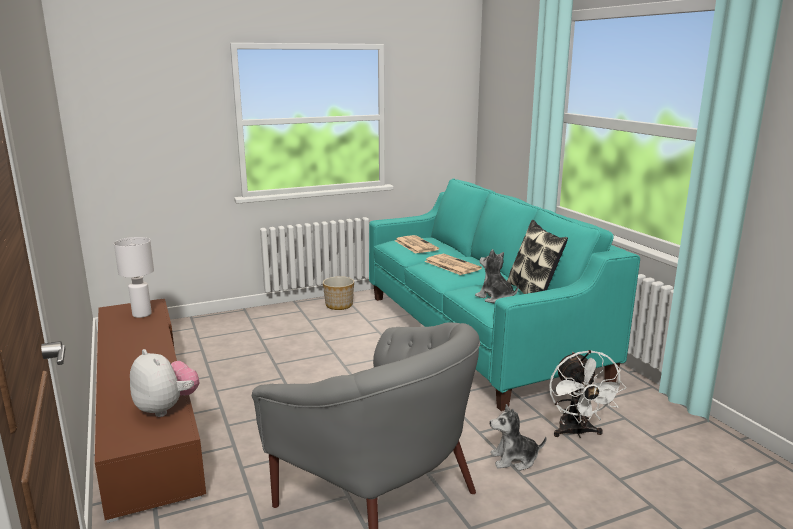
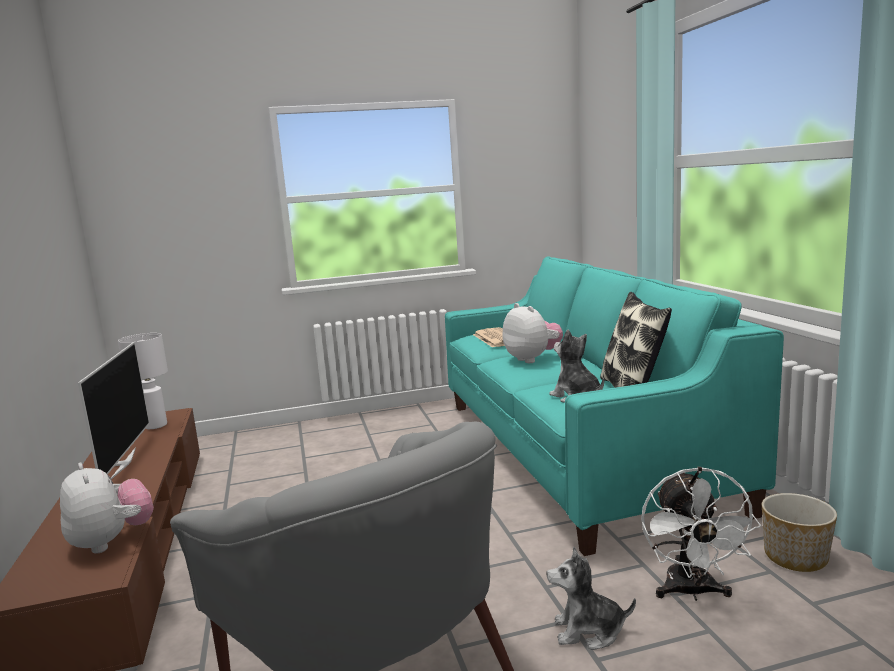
camera: 10 degrees right, 5 degrees down
planter [323,276,354,310] -> planter moved to [762,493,837,572]
newspaper [424,254,482,275] -> plush toy [502,303,563,363]
none -> television [78,342,150,479]

